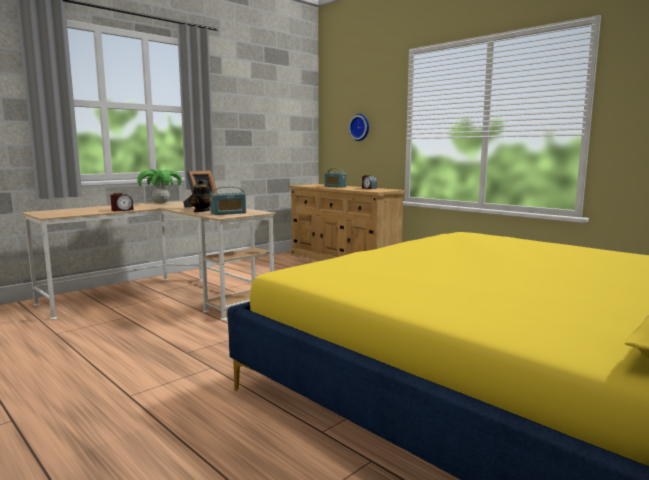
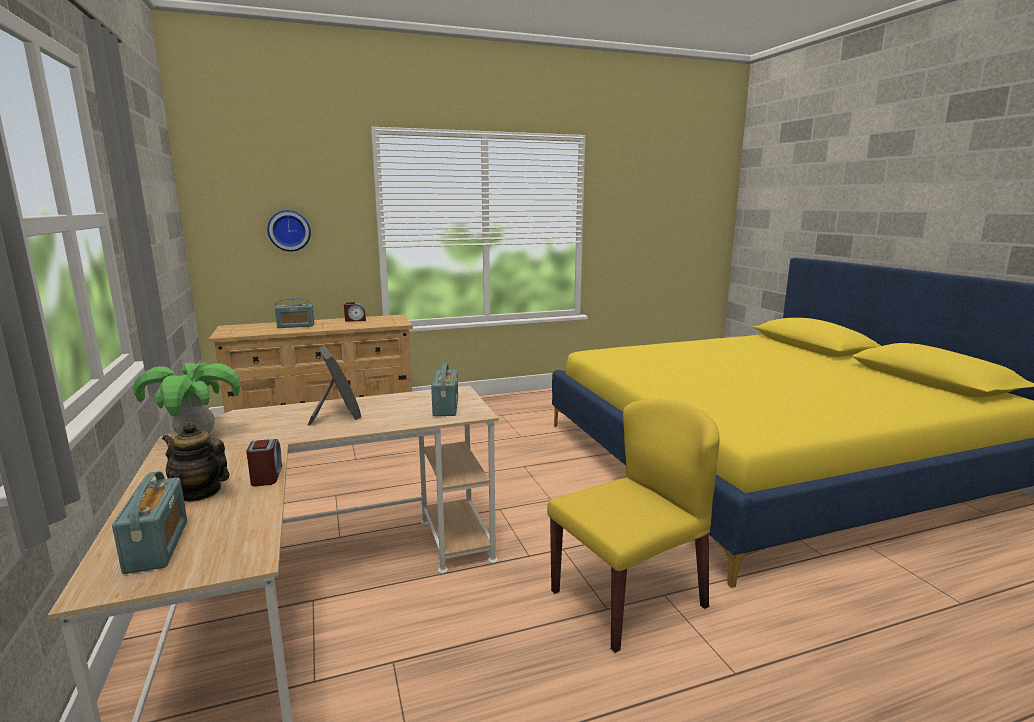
camera: 65 degrees left, 5 degrees up
teapot [189,179,210,212] -> teapot moved to [162,422,230,502]
none -> radio [112,471,187,574]
none -> yellow chair [547,400,720,653]

